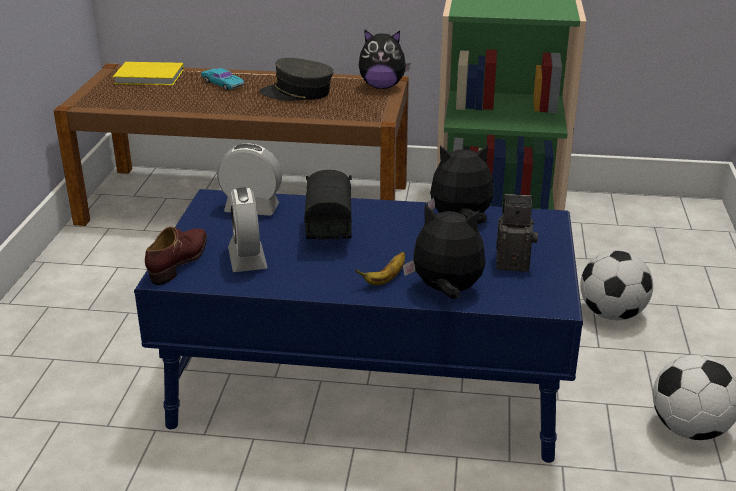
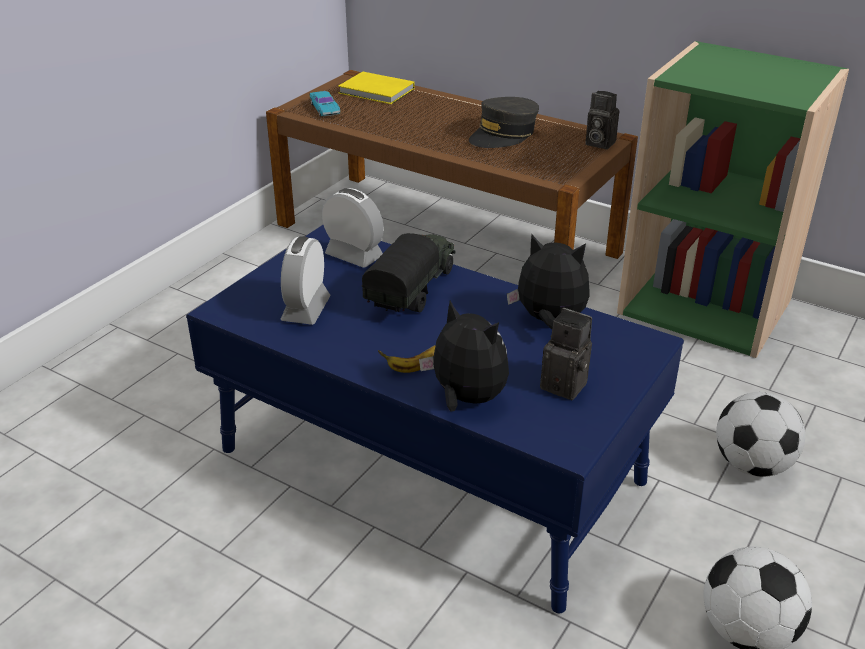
camera: 25 degrees right, 5 degrees up
brown shoe [145,227,207,285] -> none
turquoise toy car [201,68,245,90] -> turquoise toy car moved to [310,91,340,117]
grey cap [259,58,334,101] -> grey cap turned 75 degrees counterclockwise [469,97,539,148]
plush toy [359,29,410,89] -> camera [586,91,619,149]

